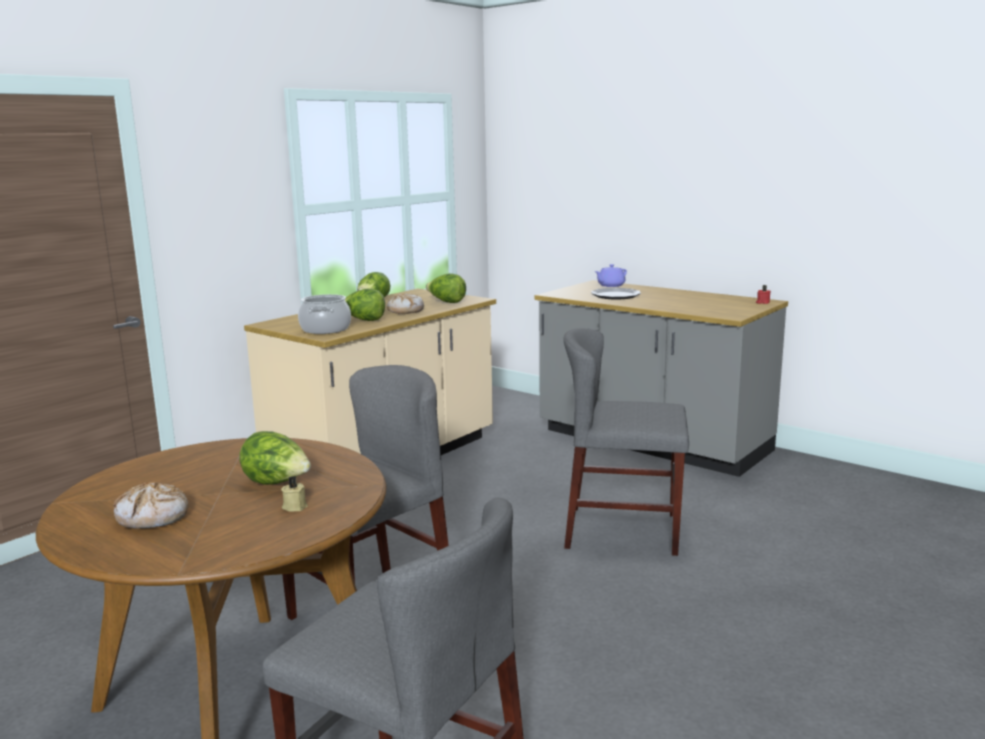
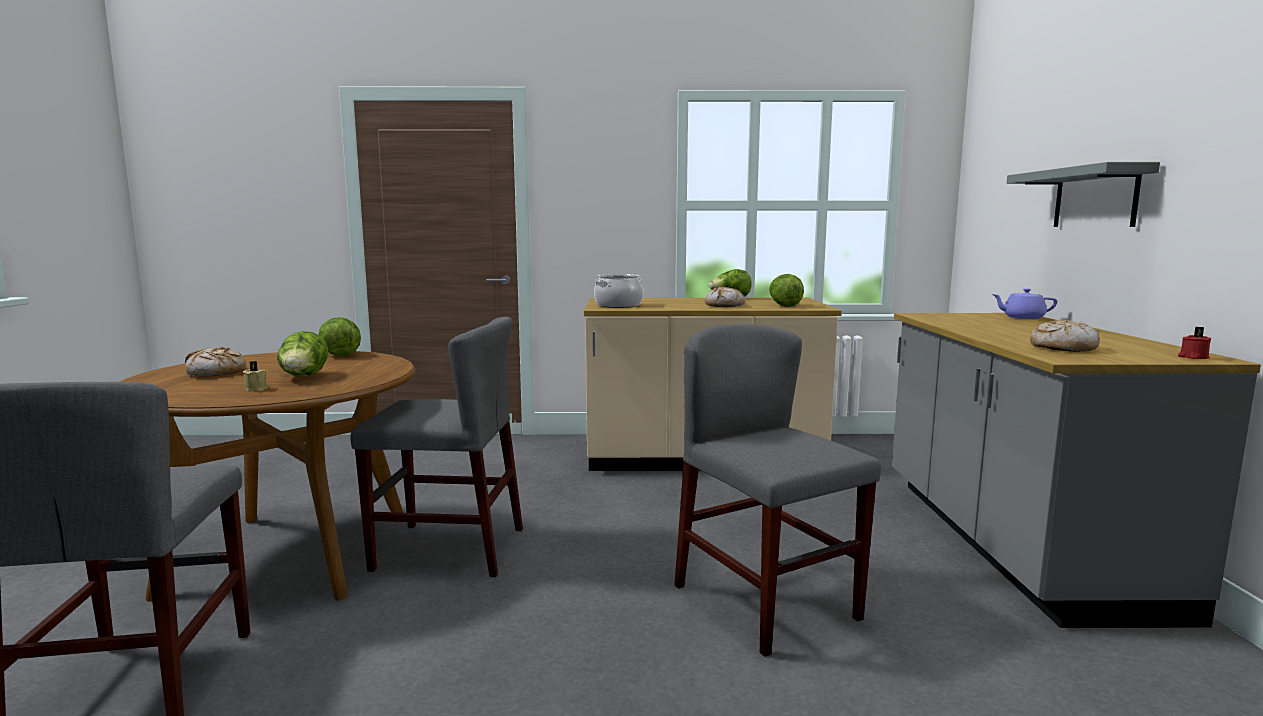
camera: 50 degrees right, 5 degrees down
lettuce [345,289,385,321] -> lettuce moved to [318,317,361,357]
plate [591,288,641,300] -> none
none -> grey shelf [1007,162,1160,227]
none -> bread [1030,320,1100,352]

